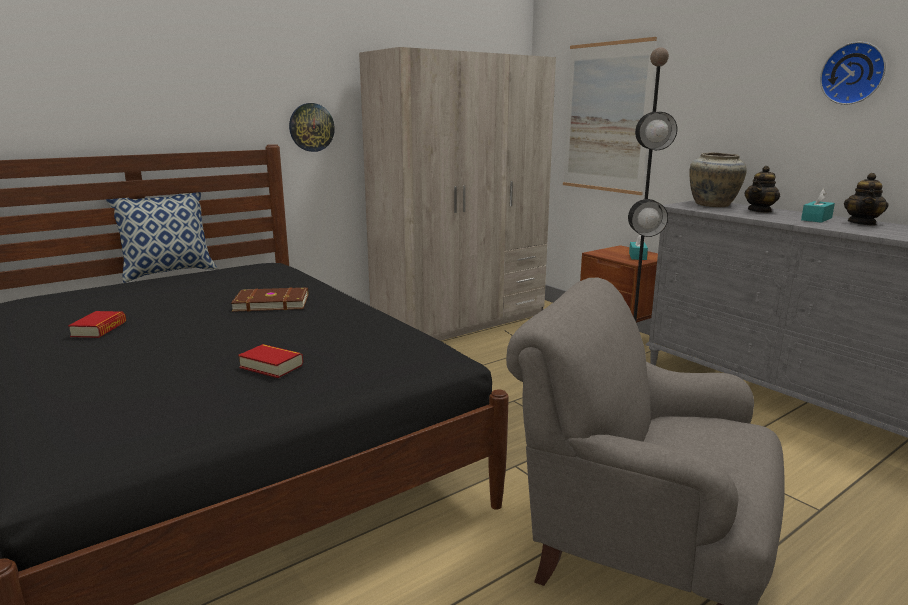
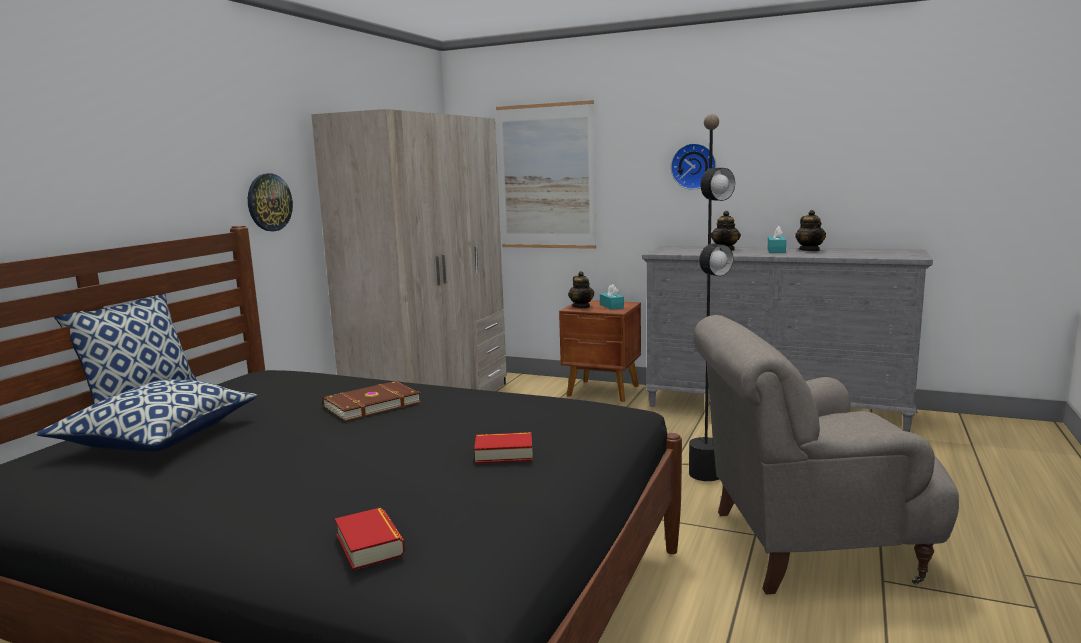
camera: 30 degrees left, 5 degrees down
book [68,311,126,338] -> book moved to [335,508,405,570]
beige vase [689,153,747,207] -> none
wall clock [820,42,886,105] -> wall clock moved to [671,143,716,190]
none -> pillow [36,380,257,452]
none -> teapot [568,271,594,308]

